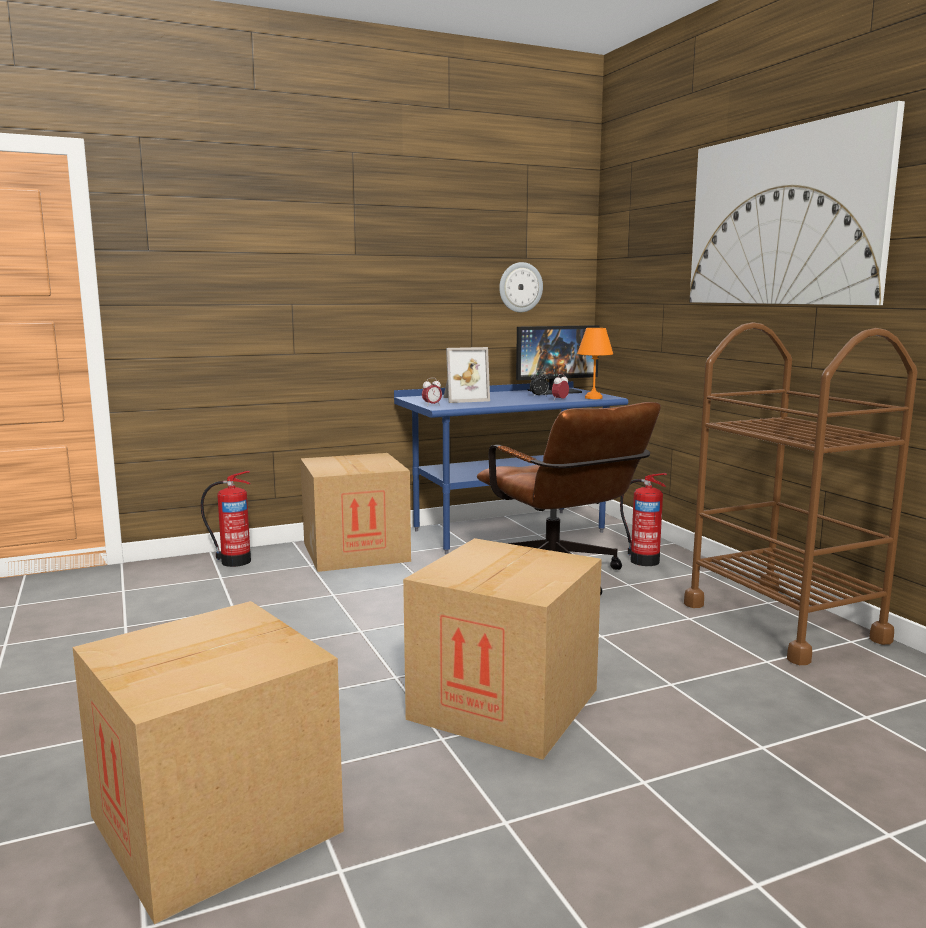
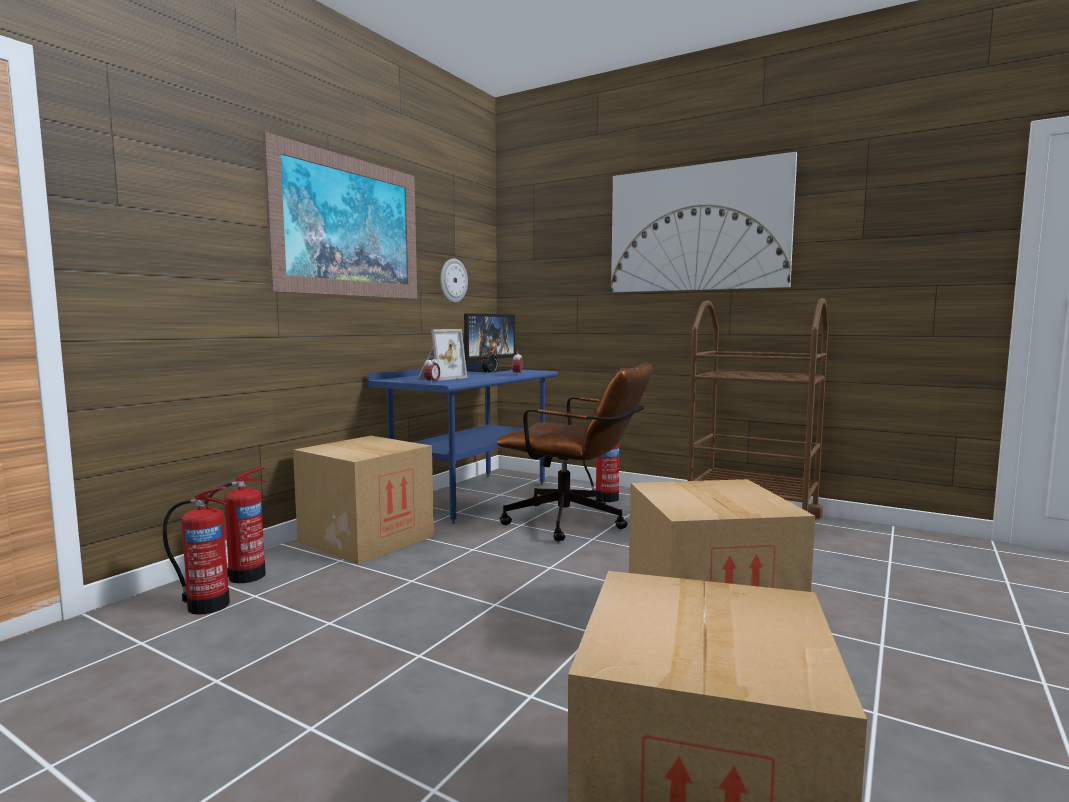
camera: 35 degrees left, 5 degrees down
orange table lamp [577,328,613,399] -> none
none -> fire extinguisher [163,486,230,615]
none -> picture [262,132,417,299]

